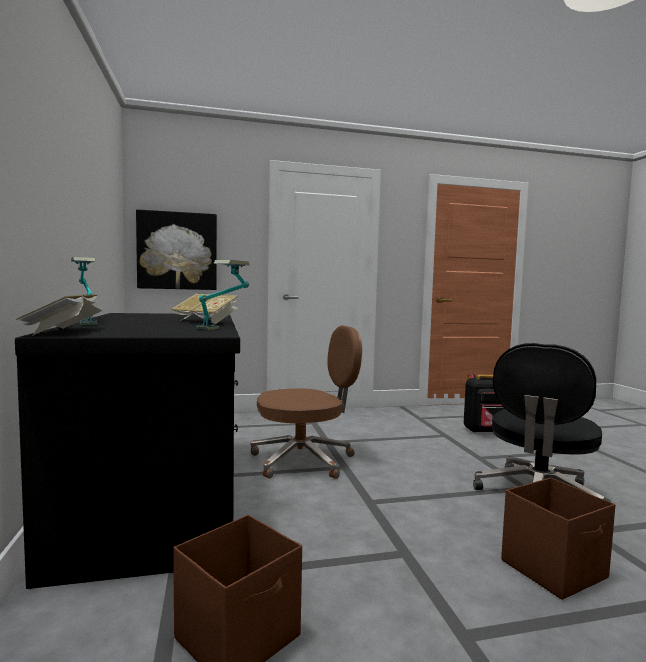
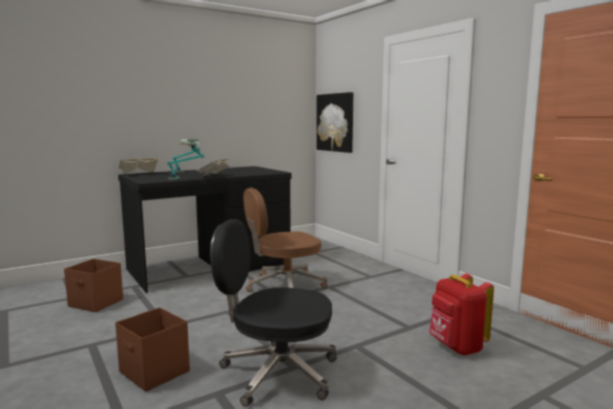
camera: 70 degrees right, 5 degrees up
brown office chair [251,326,362,479] -> brown office chair turned 105 degrees clockwise [243,188,328,292]
black backpack [464,374,505,433] -> red backpack [429,274,494,355]

